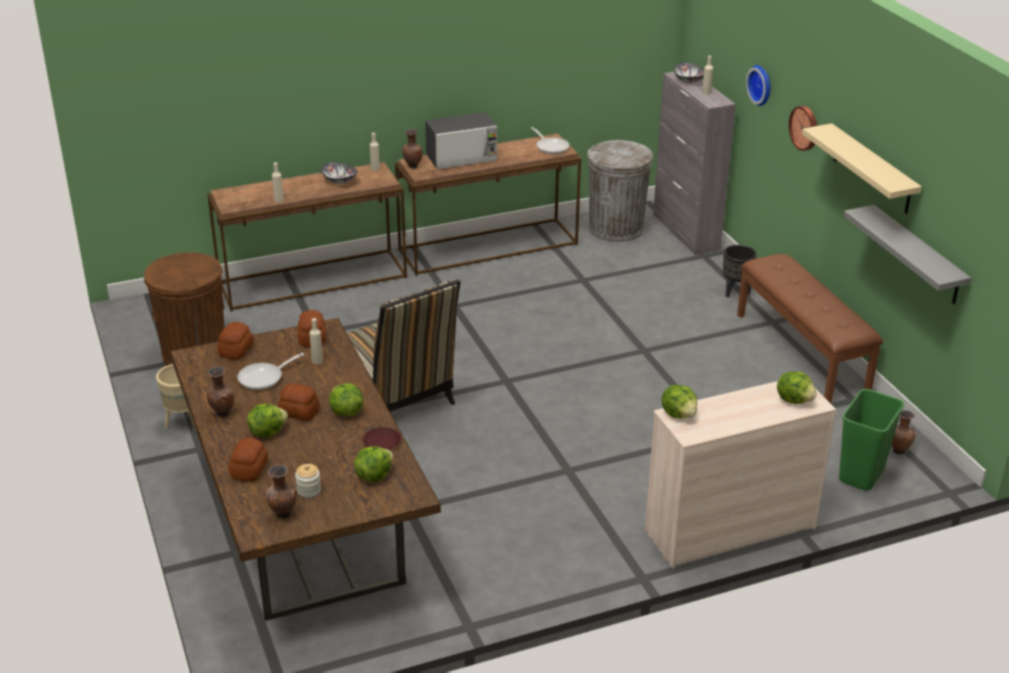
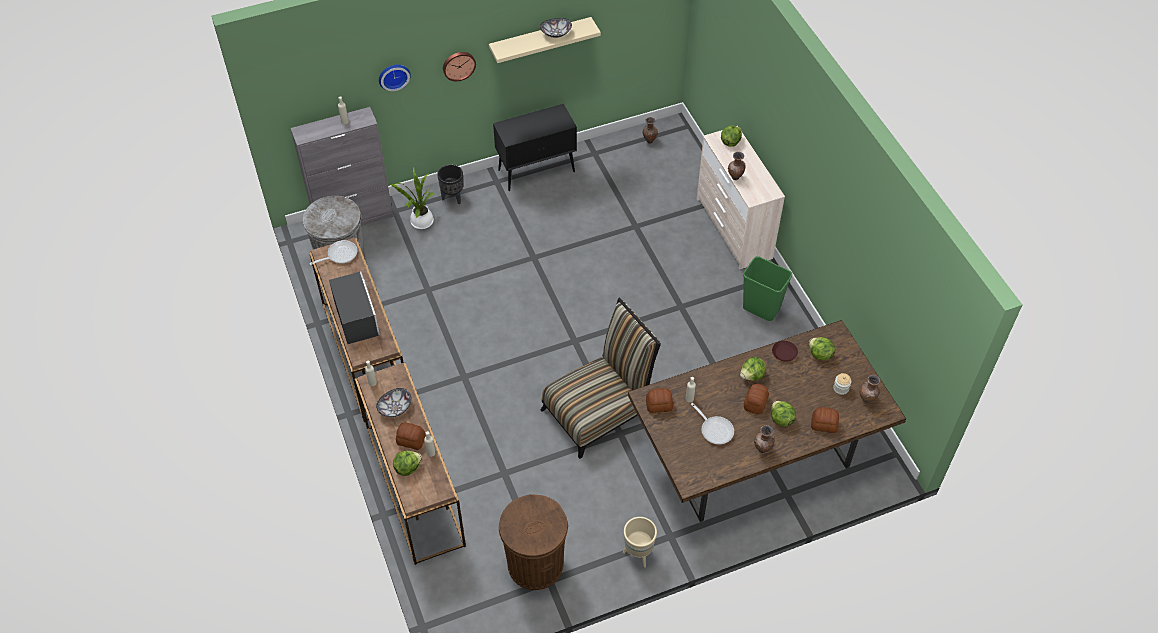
camera: 90 degrees left, 20 degrees up
bread [217,322,254,359] -> bread moved to [396,422,426,450]
brown vase [402,129,423,169] -> brown vase moved to [728,152,746,180]
lettuce [662,385,697,419] -> lettuce moved to [393,450,422,476]
bowl [674,62,704,84] -> bowl moved to [540,18,572,38]
brown bench [737,254,883,403] -> black cabinet [493,104,577,191]
green trash can [839,389,904,491] -> green trash can moved to [743,256,792,321]
grey shelf [844,205,971,304] -> none
none -> potted plant [390,167,435,229]

